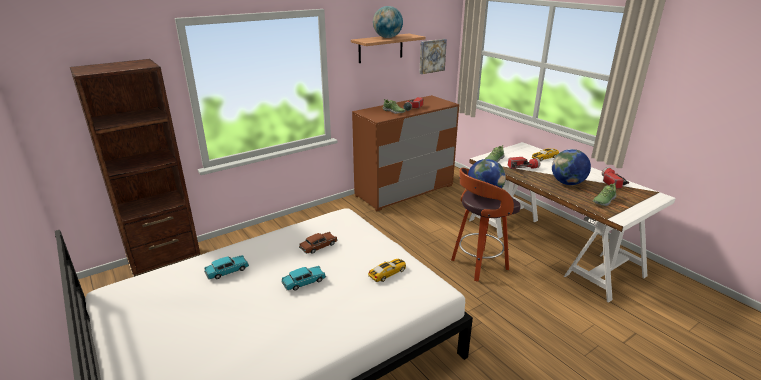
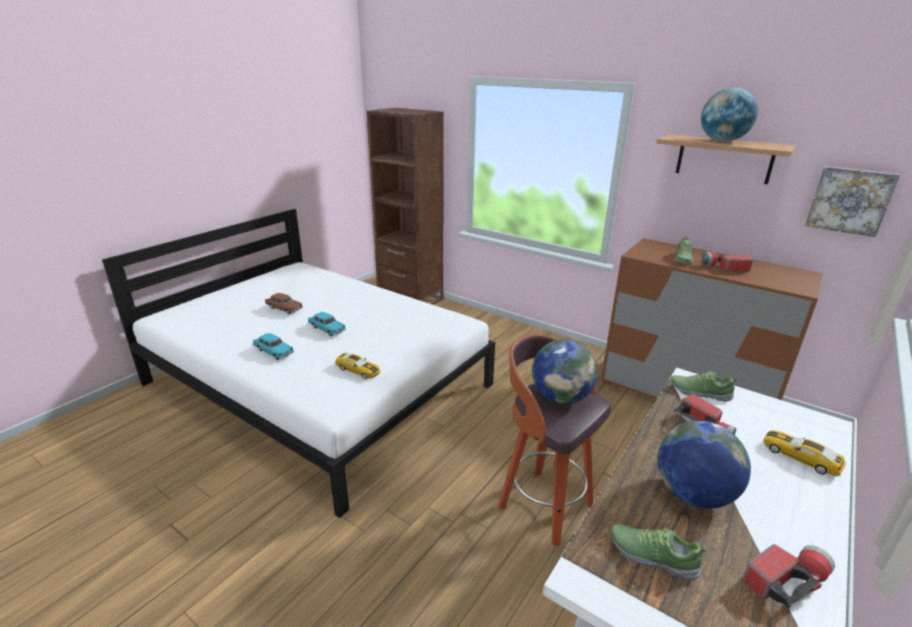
camera: 70 degrees right, 0 degrees up
turquoise toy car [204,255,249,279] -> turquoise toy car moved to [253,333,294,360]
brown toy car [299,232,338,254] -> brown toy car moved to [265,293,303,314]

